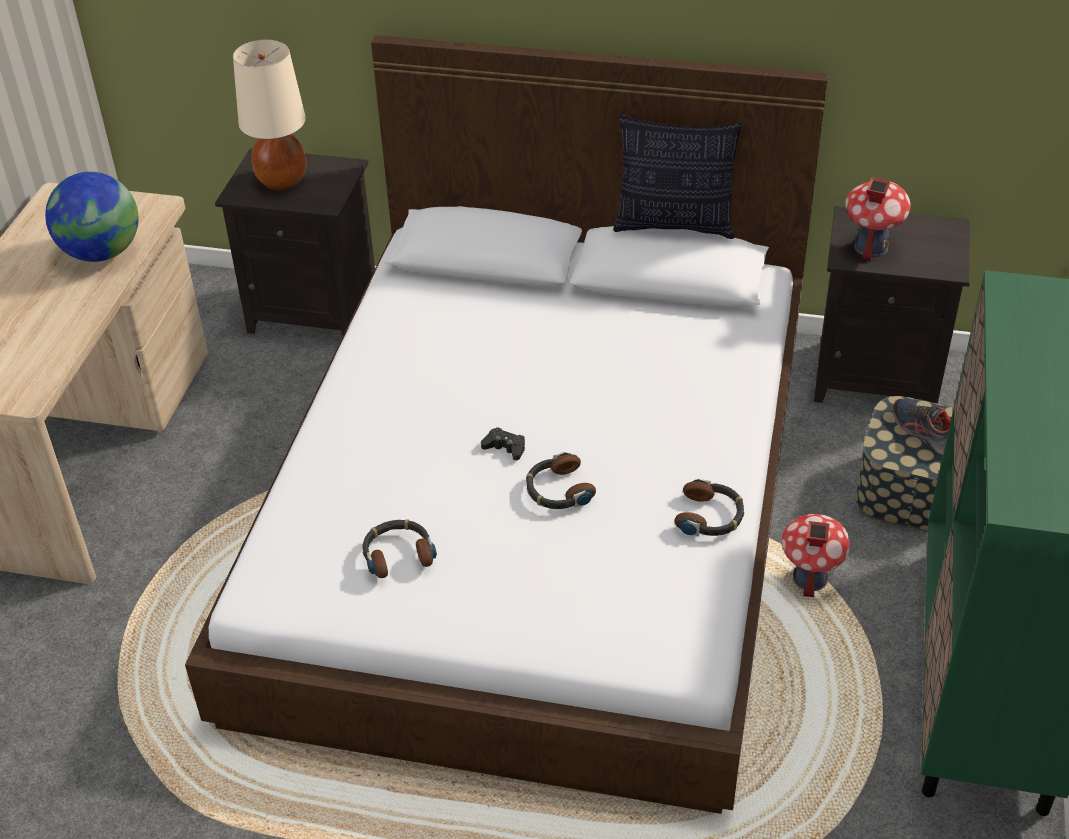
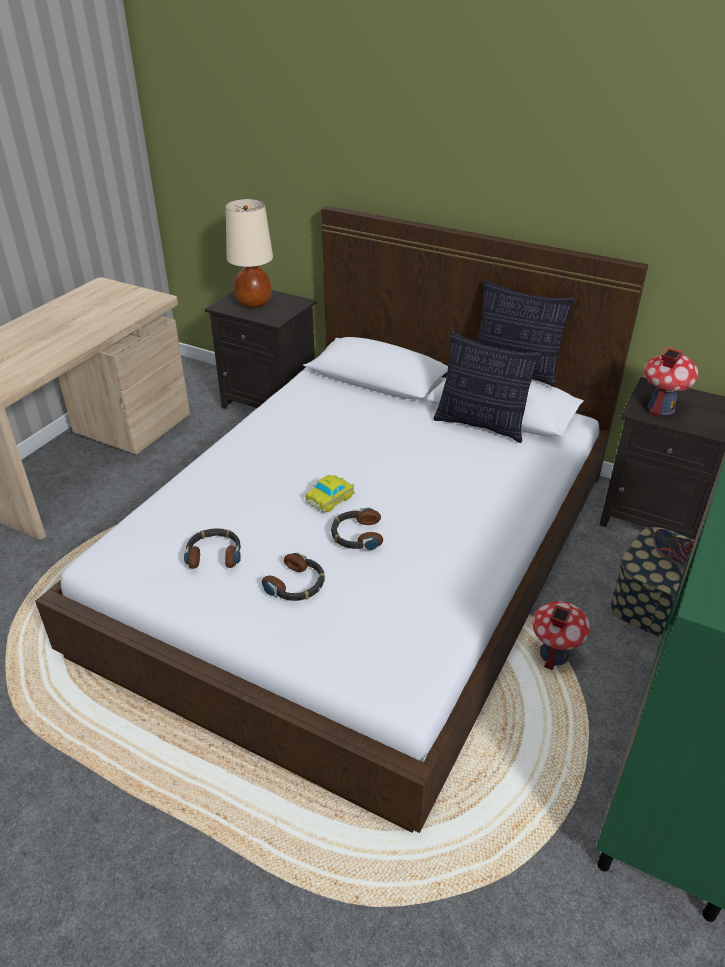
camera: 15 degrees right, 5 degrees down
globe [45,172,139,262] -> none
black game controller [481,427,525,460] -> toy car [305,475,355,513]
headphones [674,478,744,536] -> headphones moved to [262,552,325,601]
none -> pillow [434,332,541,443]

